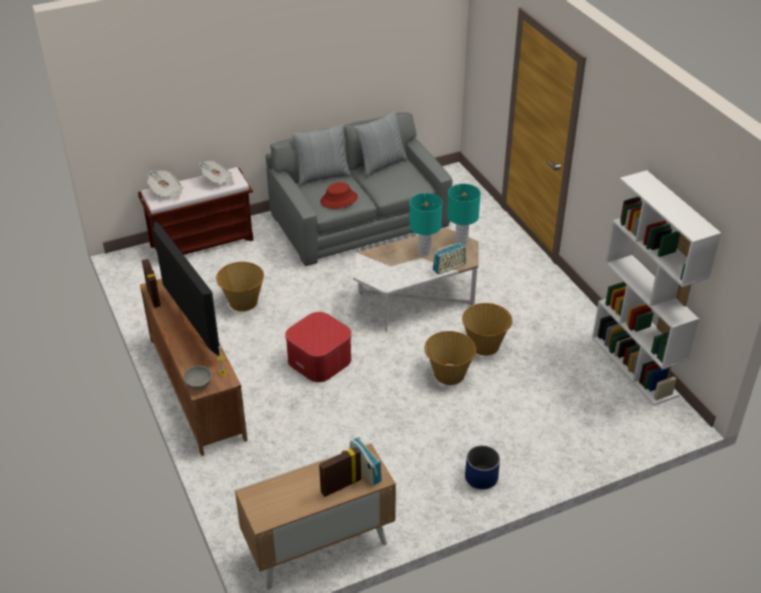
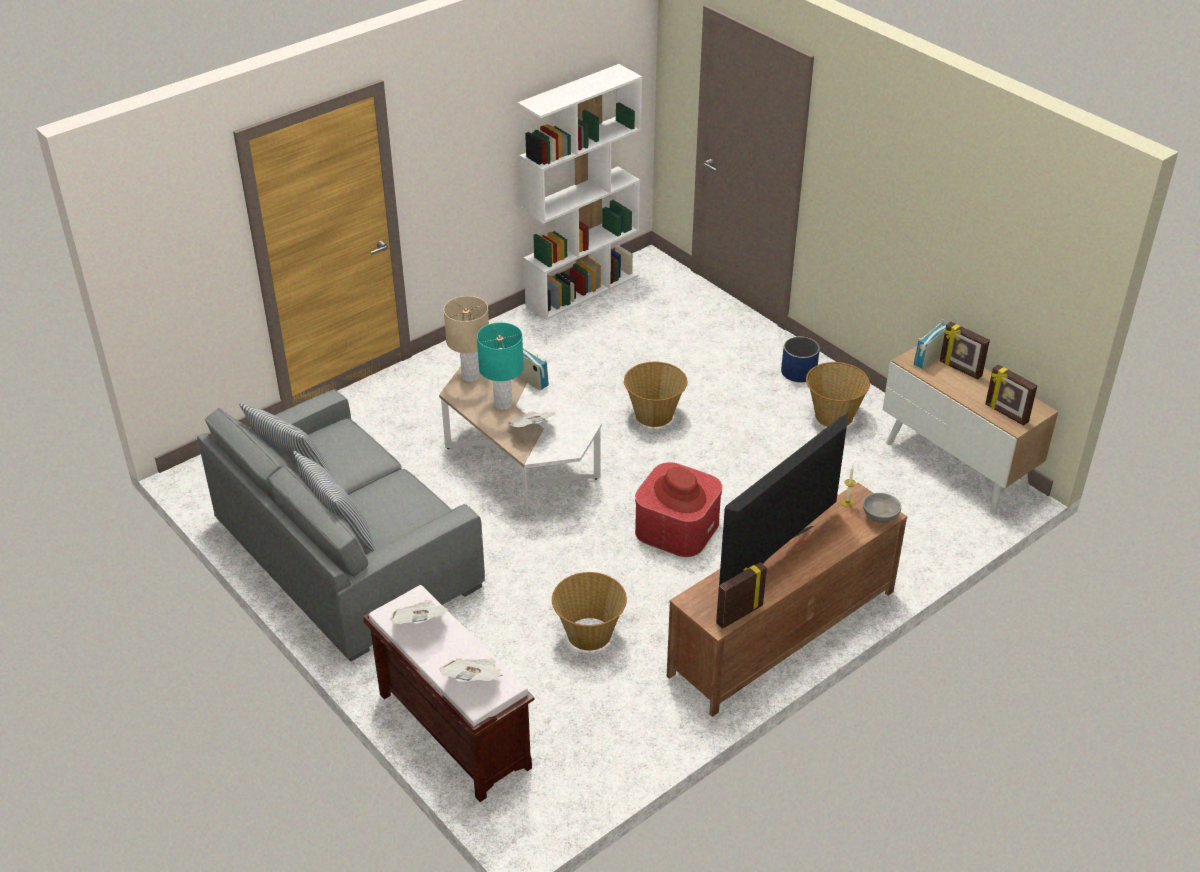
camera: 105 degrees left, 0 degrees up
red hat [320,182,358,209] -> red hat moved to [654,467,706,513]
turquoise table lamp [447,184,481,246] -> beige table lamp [444,296,489,382]
basket [462,303,512,356] -> basket moved to [806,362,870,427]
none -> newspaper [508,411,556,427]
none -> picture frame [985,364,1038,426]

